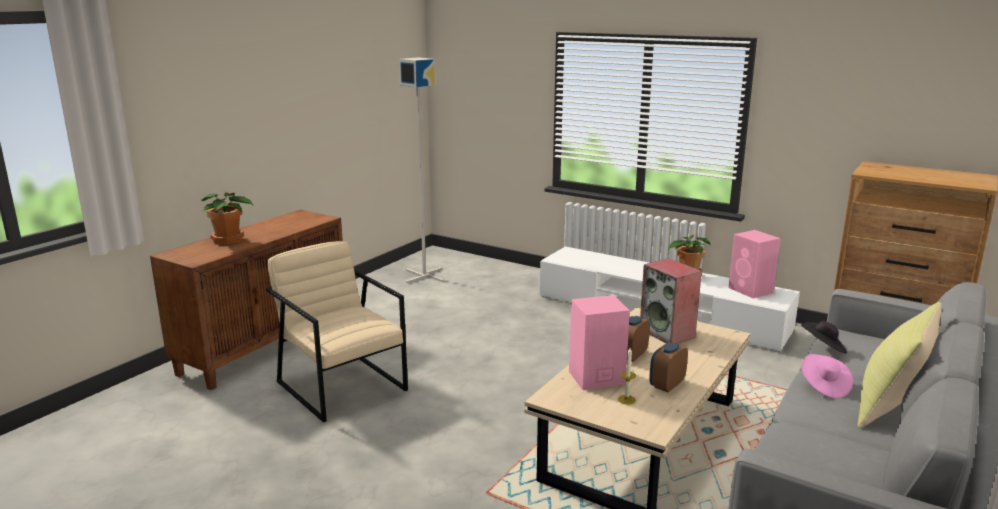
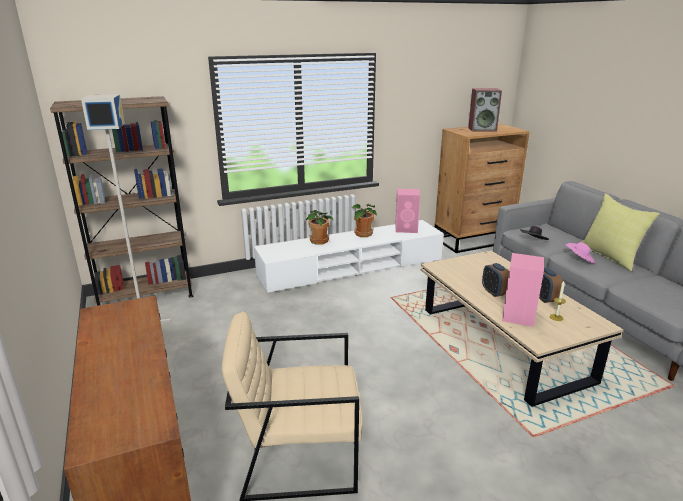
camera: 55 degrees left, 5 degrees up
potted plant [202,192,254,245] -> potted plant moved to [306,210,333,245]
speaker [640,258,702,344] -> speaker moved to [468,88,502,132]
none -> brown bookcase [50,96,193,306]

